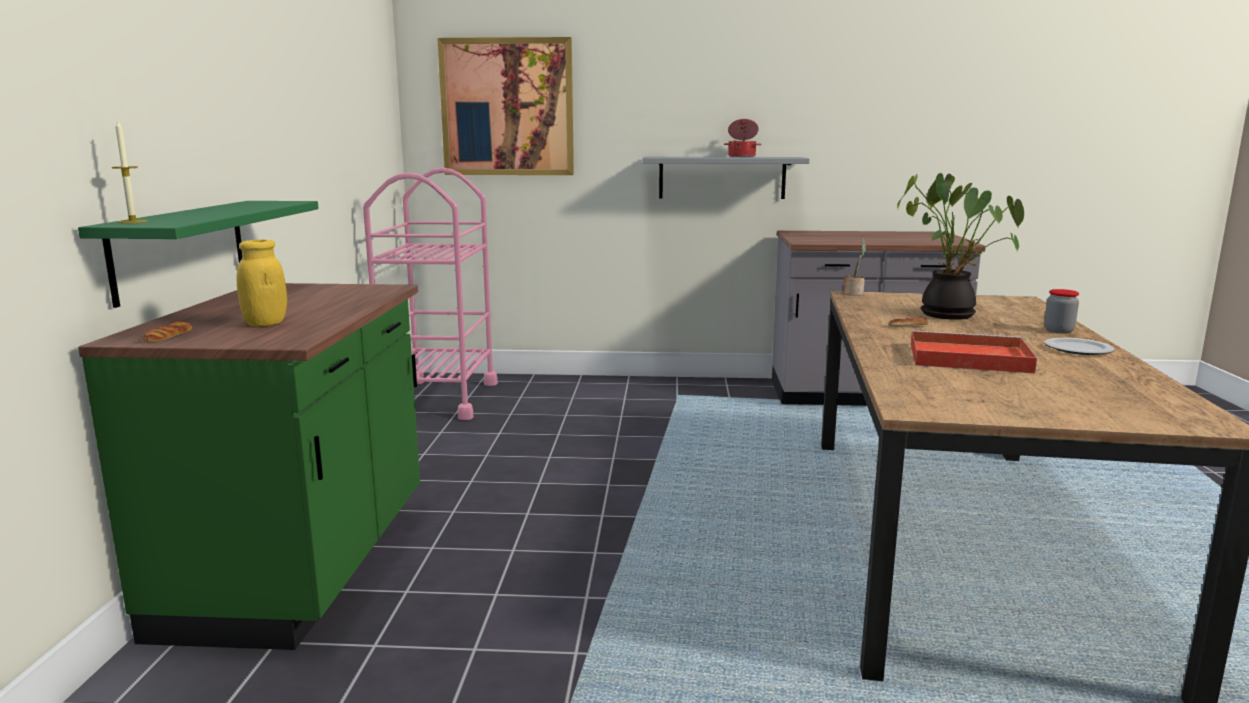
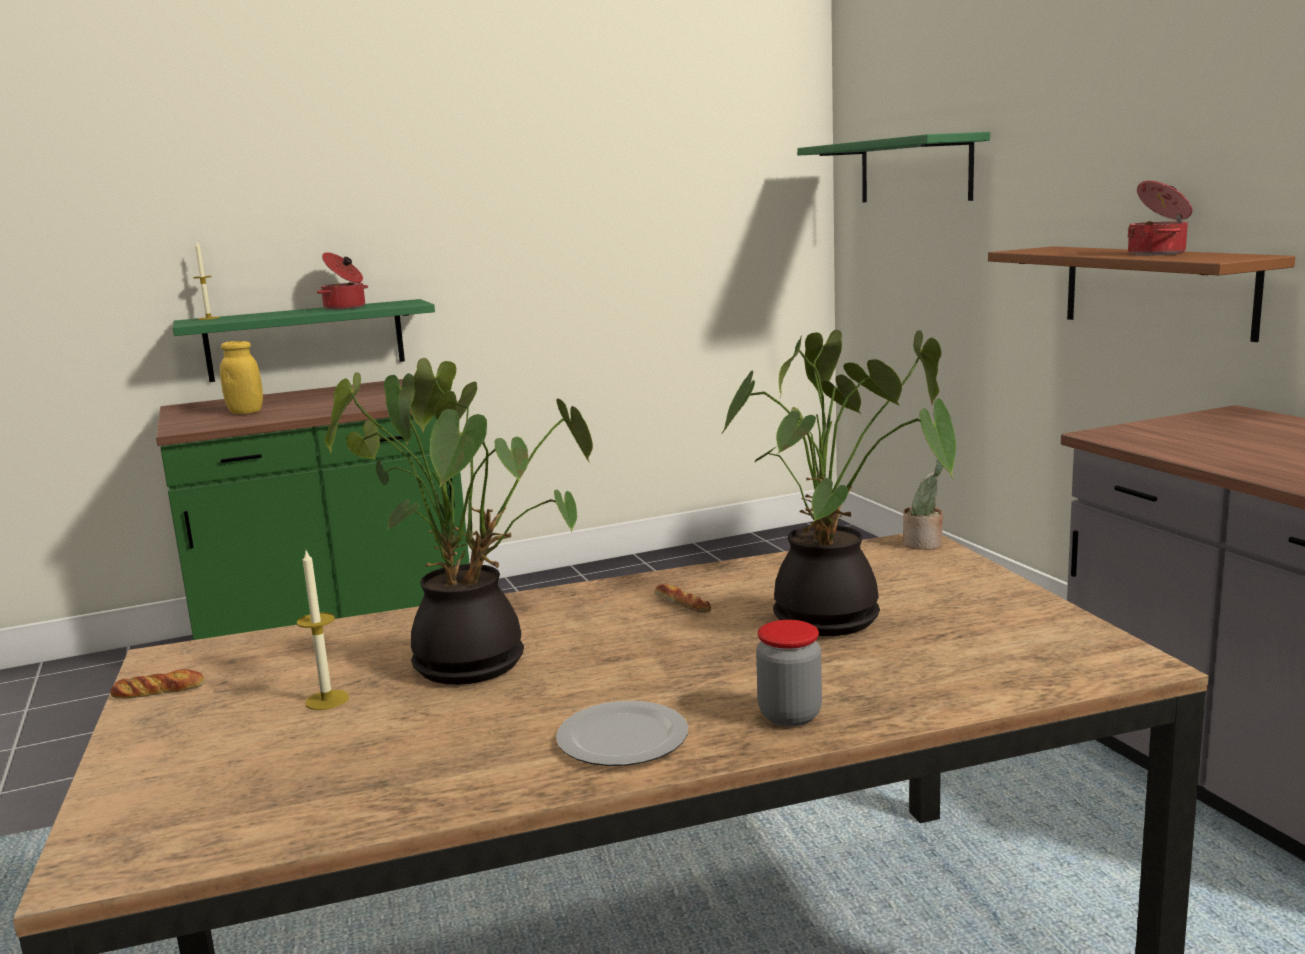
camera: 65 degrees right, 0 degrees up
bread [142,321,192,342] -> bread moved to [110,669,204,699]
pink cart [363,168,498,420] -> none
picture [437,37,574,175] -> green shelf [797,132,990,202]
grey shelf [642,157,810,199] -> brown shelf [988,246,1295,342]
red tray [910,331,1037,374] -> potted plant [324,358,593,685]
none -> candle [297,551,349,710]
none -> cooking pot [317,252,368,310]

